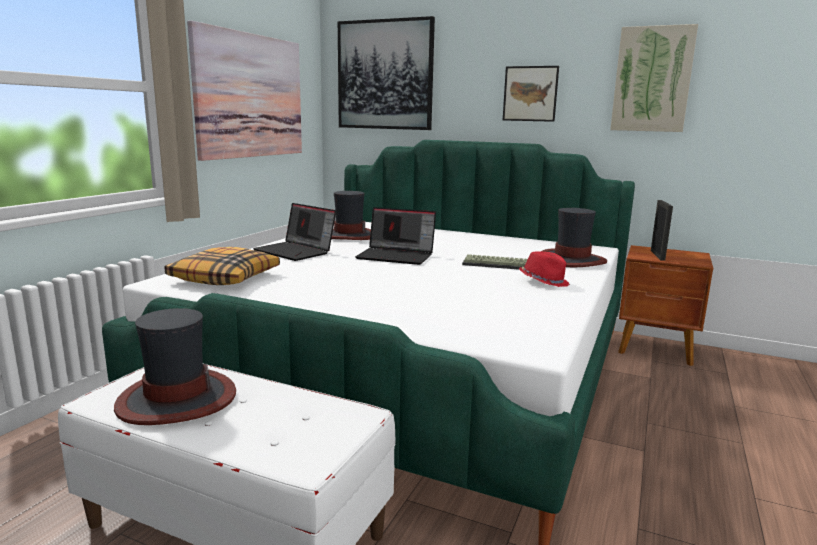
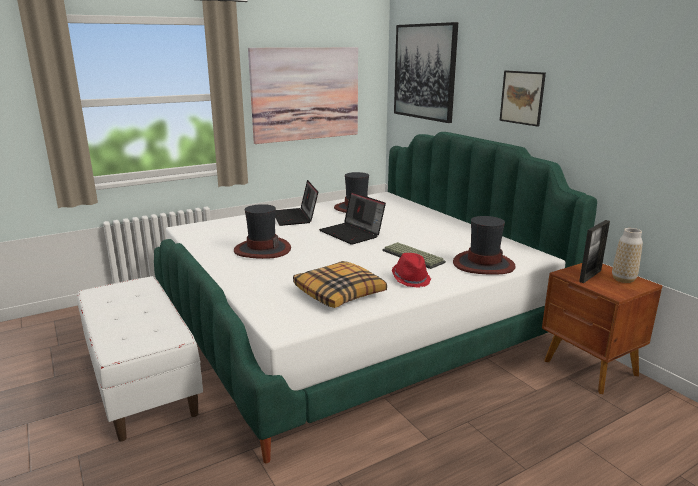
camera: 35 degrees right, 5 degrees up
hat [114,308,236,425] -> hat moved to [234,204,291,259]
pillow [165,247,280,285] -> pillow moved to [293,261,387,308]
picture [610,24,698,132] -> none
none -> vase [612,228,643,283]

